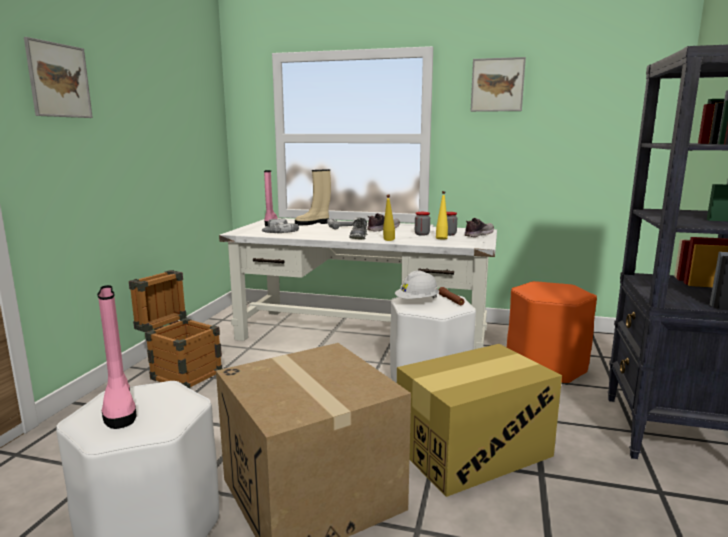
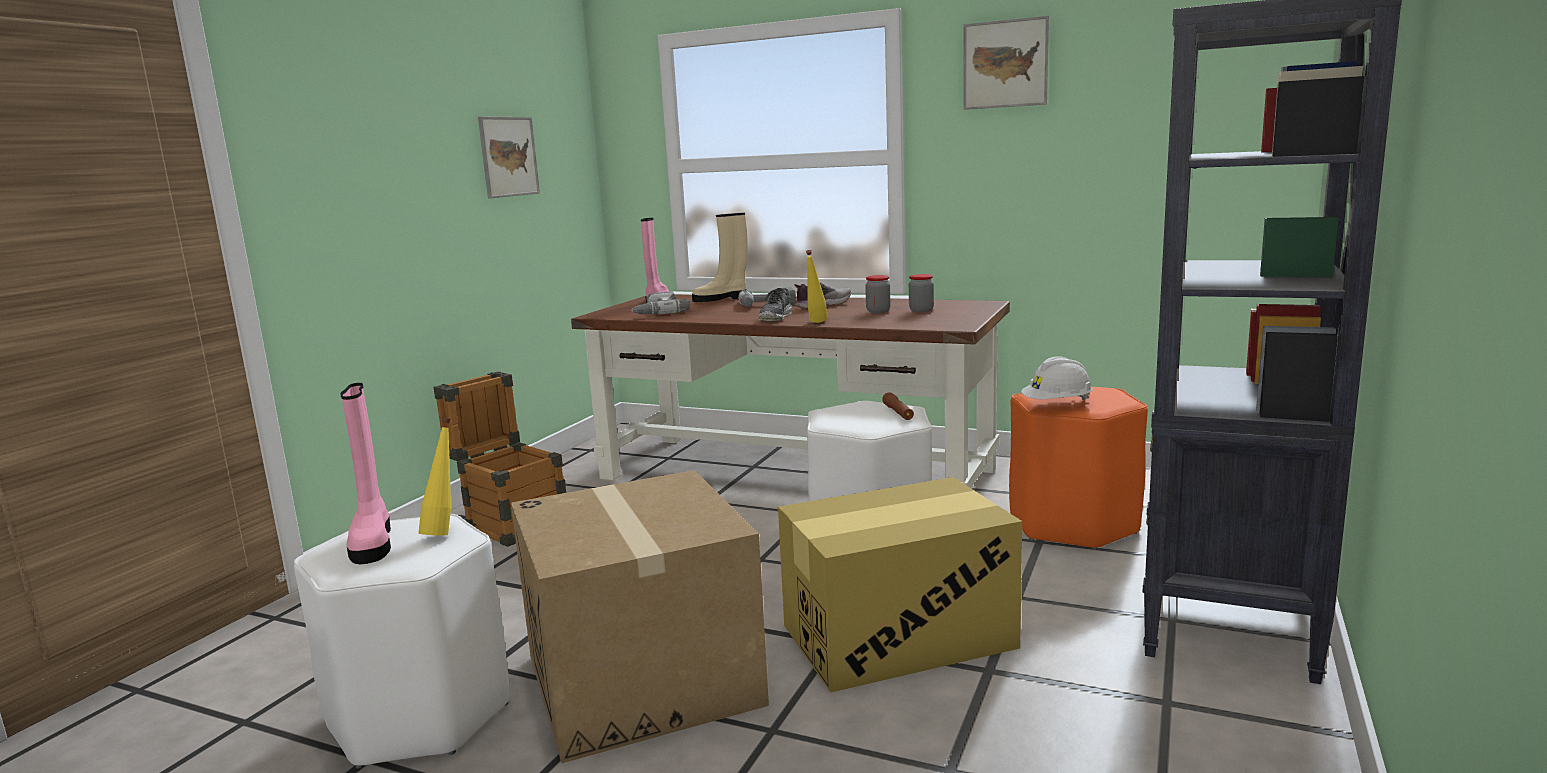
camera: 10 degrees right, 0 degrees up
picture [24,37,93,118] -> picture moved to [478,117,540,198]
white desk [219,219,497,349] -> brown desk [571,295,1010,488]
white hard hat [395,271,439,299] -> white hard hat moved to [1021,356,1093,401]
yellow bottle [436,191,448,239] -> yellow bottle moved to [418,418,451,535]
shoe [464,218,494,237] -> none

